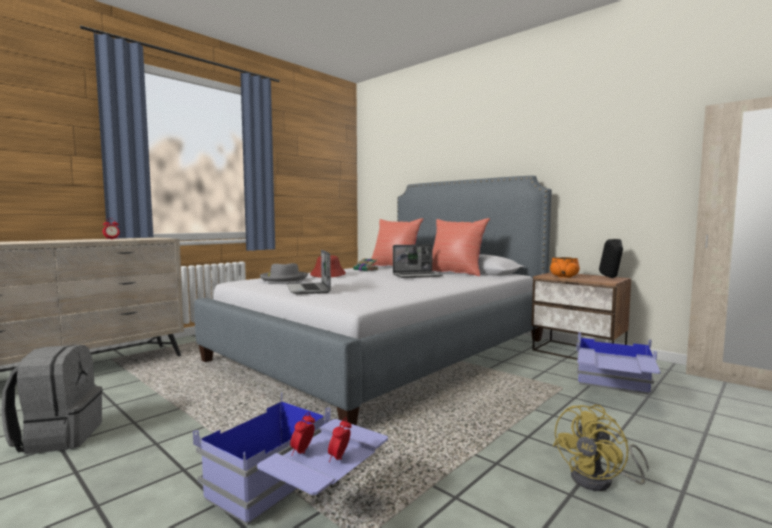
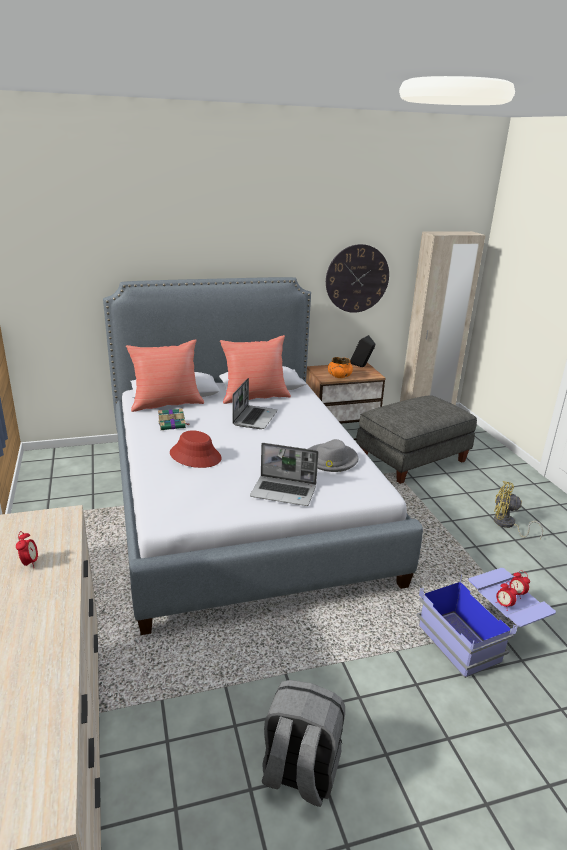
camera: 60 degrees left, 20 degrees up
grey hat [260,263,308,282] -> grey hat moved to [308,439,358,472]
yellow fan [553,405,649,491] -> yellow fan turned 120 degrees clockwise [494,481,543,539]
blue storage box [576,332,660,395] -> grey ottoman [356,395,477,484]
none -> wall clock [326,244,389,313]

